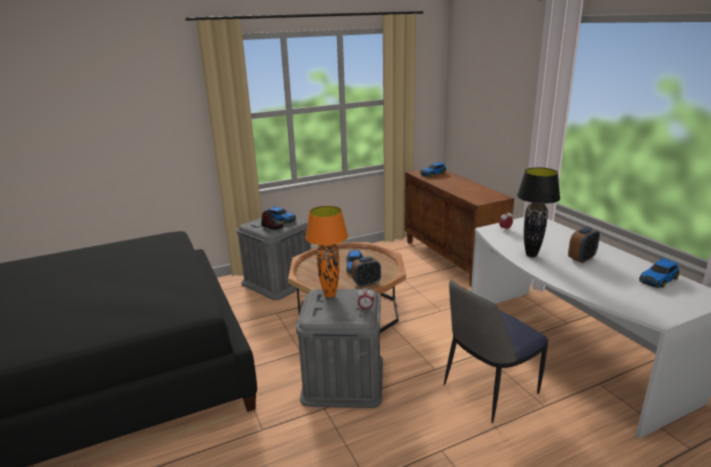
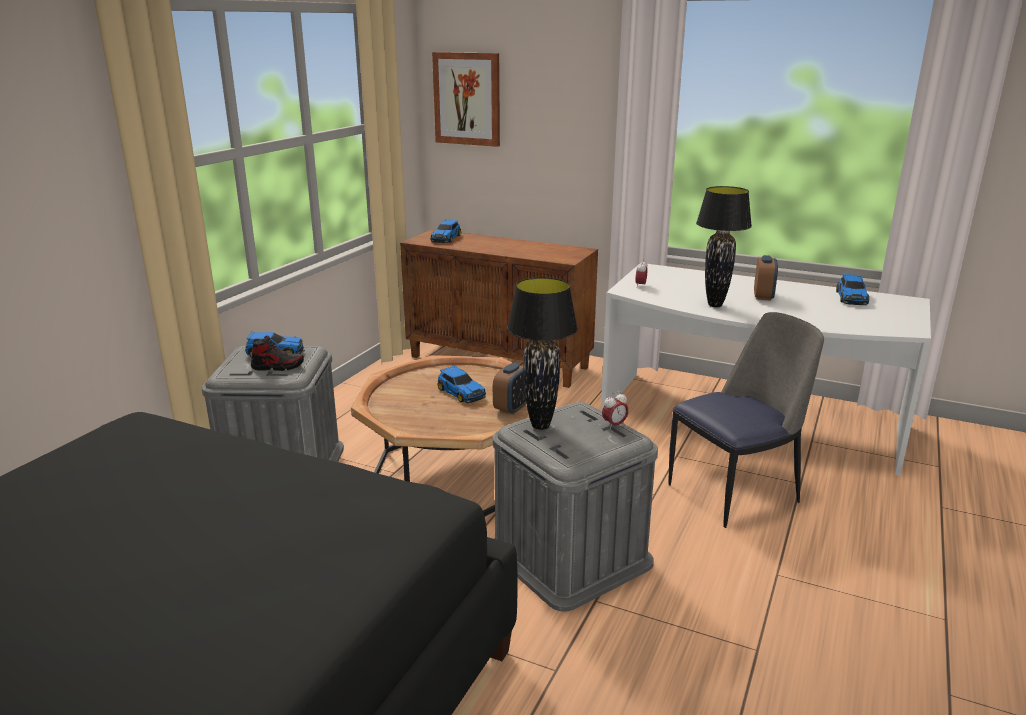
camera: 40 degrees left, 0 degrees up
orange table lamp [306,206,348,298] -> black table lamp [507,277,577,430]
chair [444,280,548,423] -> chair turned 135 degrees counterclockwise [669,312,824,528]
none -> picture [432,52,500,147]

